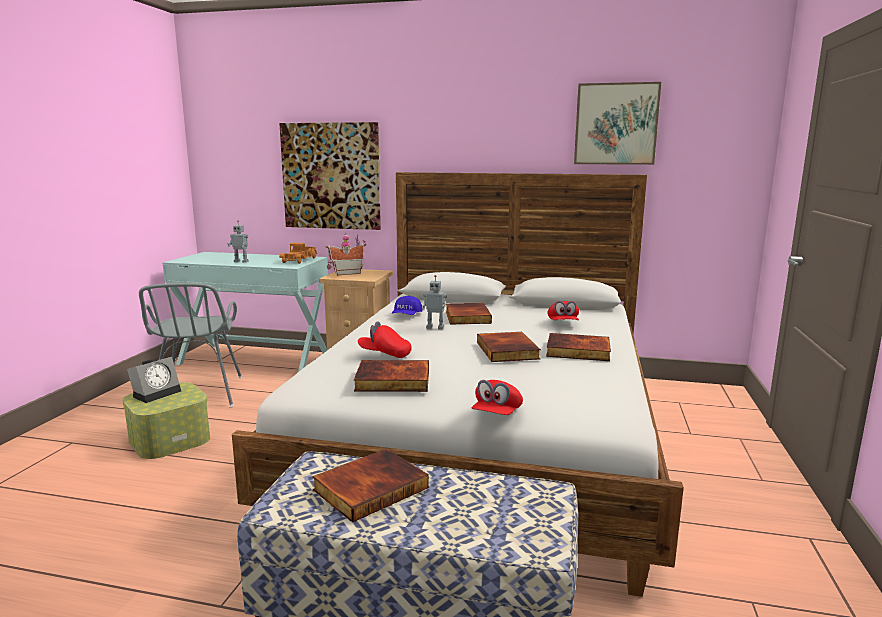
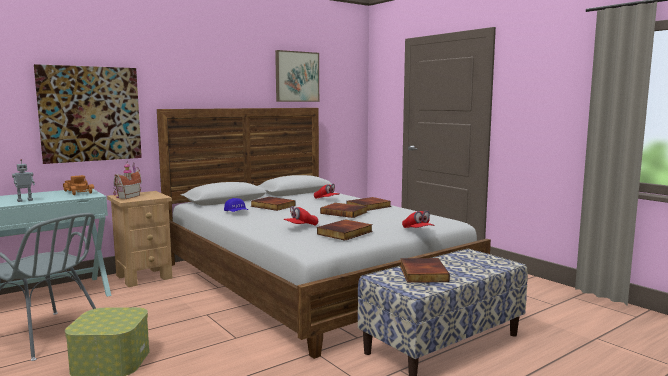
camera: 50 degrees left, 5 degrees down
alarm clock [127,357,181,403] -> none
toy robot [422,275,447,329] -> none

